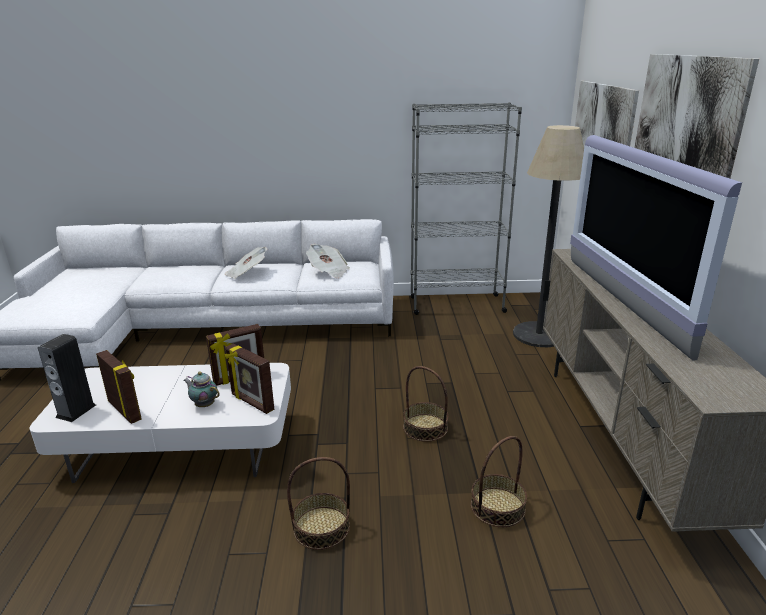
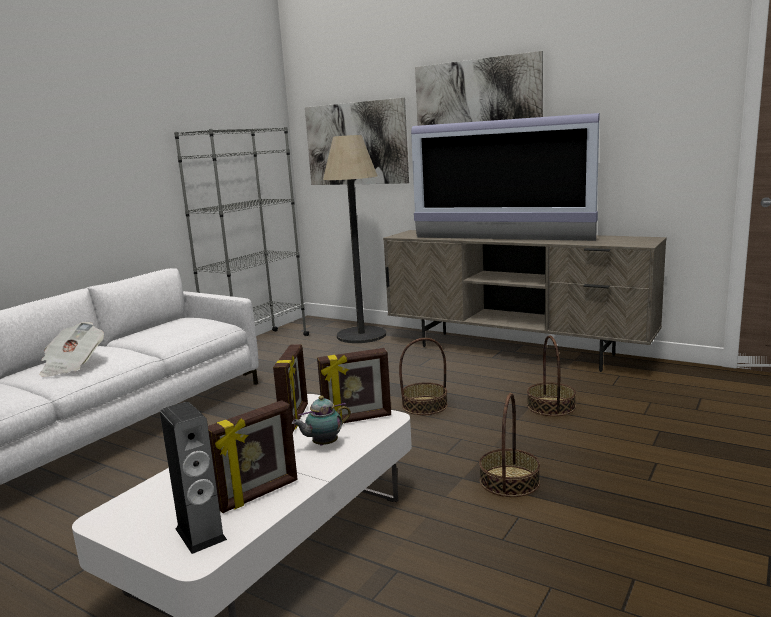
camera: 55 degrees left, 10 degrees down
picture frame [96,350,141,424] -> picture frame turned 150 degrees clockwise [208,400,298,513]
newspaper [306,244,350,278] -> none

